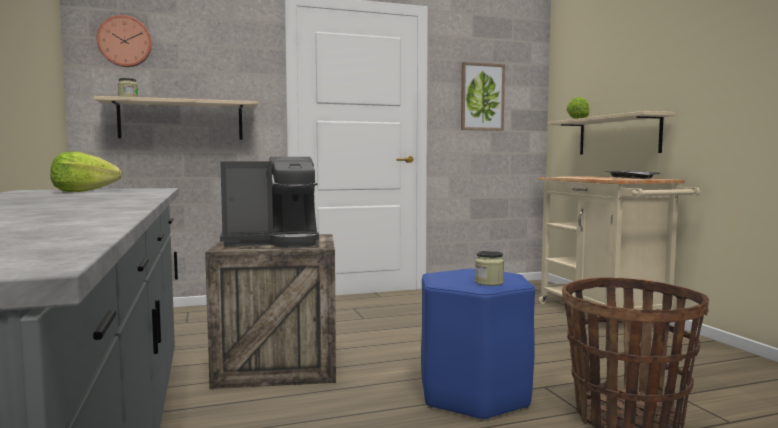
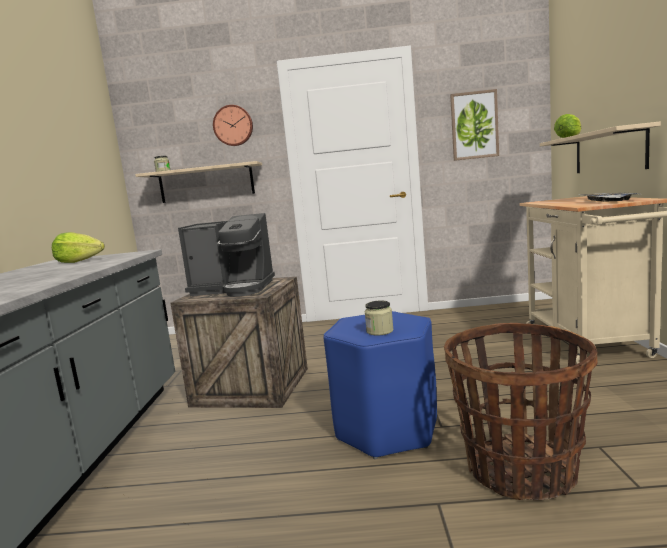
camera: 20 degrees right, 5 degrees up
wall clock [96,15,152,67] -> wall clock moved to [213,105,253,146]

